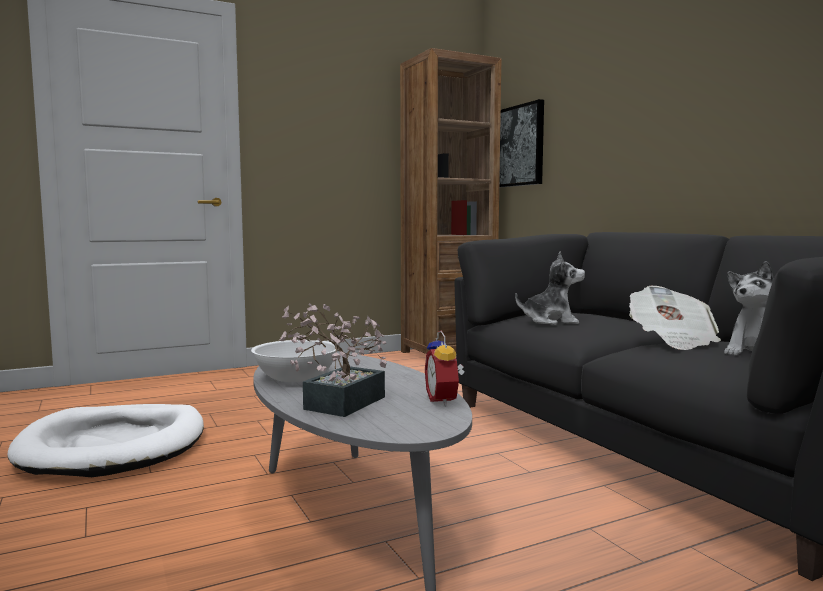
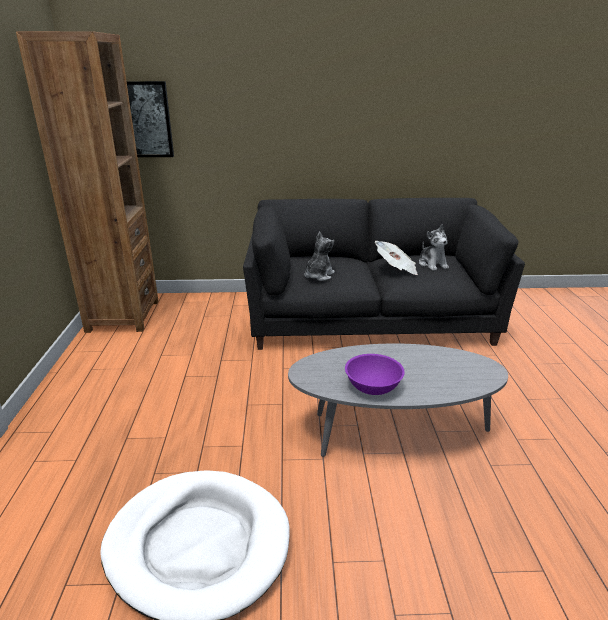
camera: 65 degrees left, 20 degrees up
white bowl [251,340,336,382] -> purple bowl [345,354,405,395]
potted plant [279,303,387,417] -> none
alarm clock [425,330,464,406] -> none

